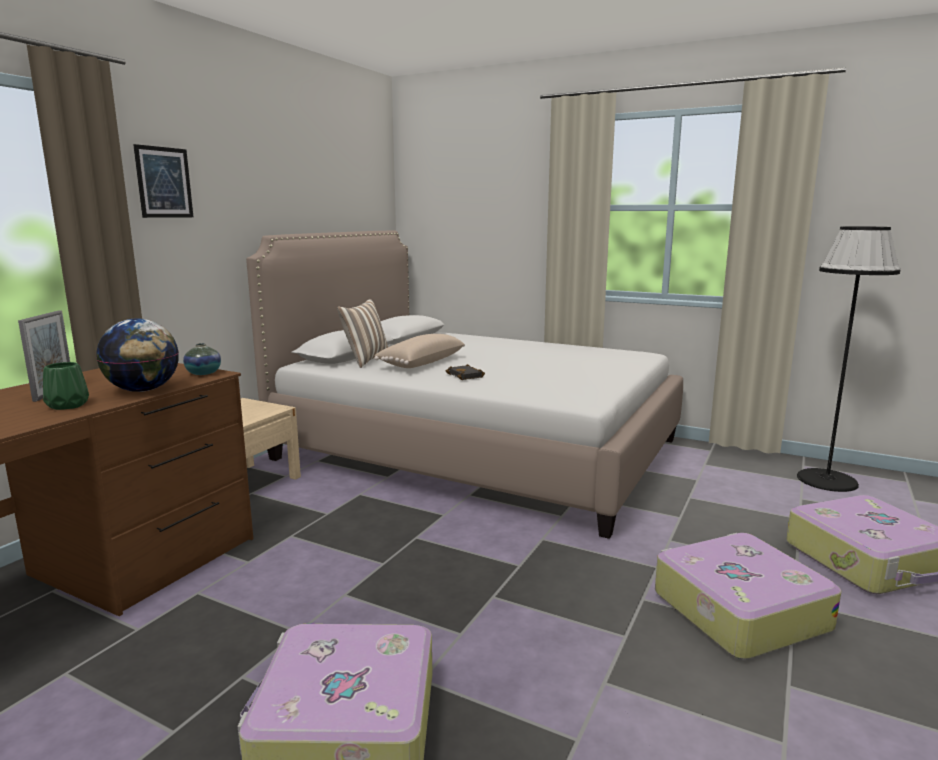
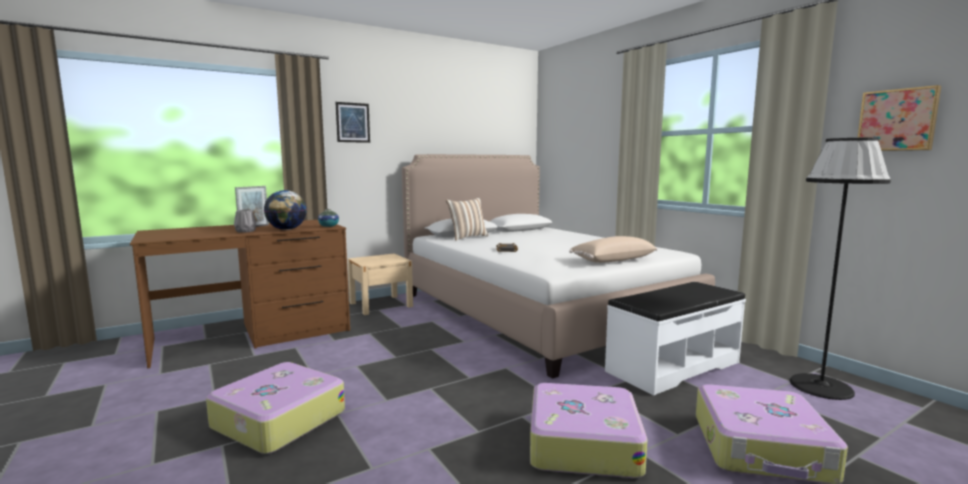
camera: 30 degrees right, 5 degrees down
green vase [43,362,89,410] -> grey vase [234,209,256,233]
beige pillow [374,334,465,368] -> beige pillow moved to [569,236,658,263]
none -> white bench [605,282,746,395]
none -> picture [857,85,941,151]

